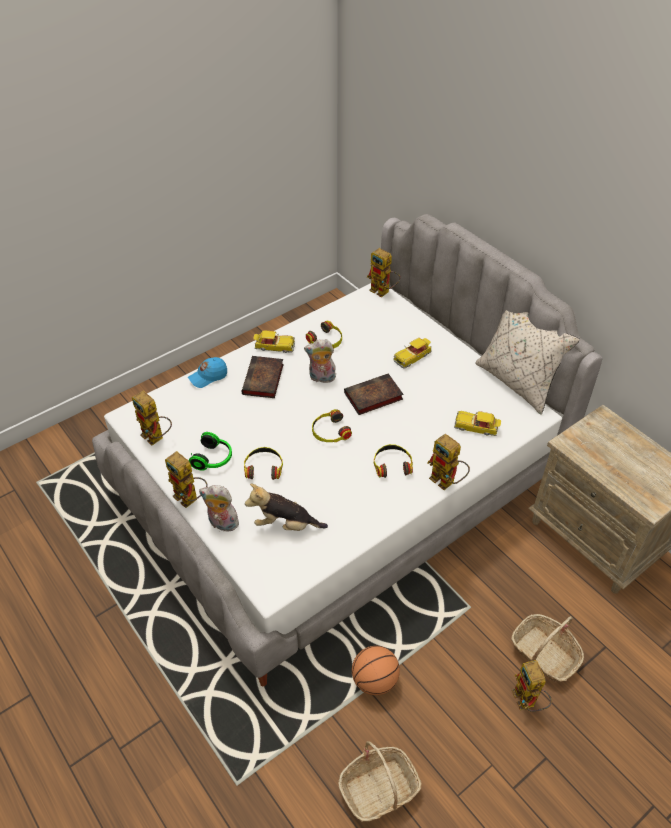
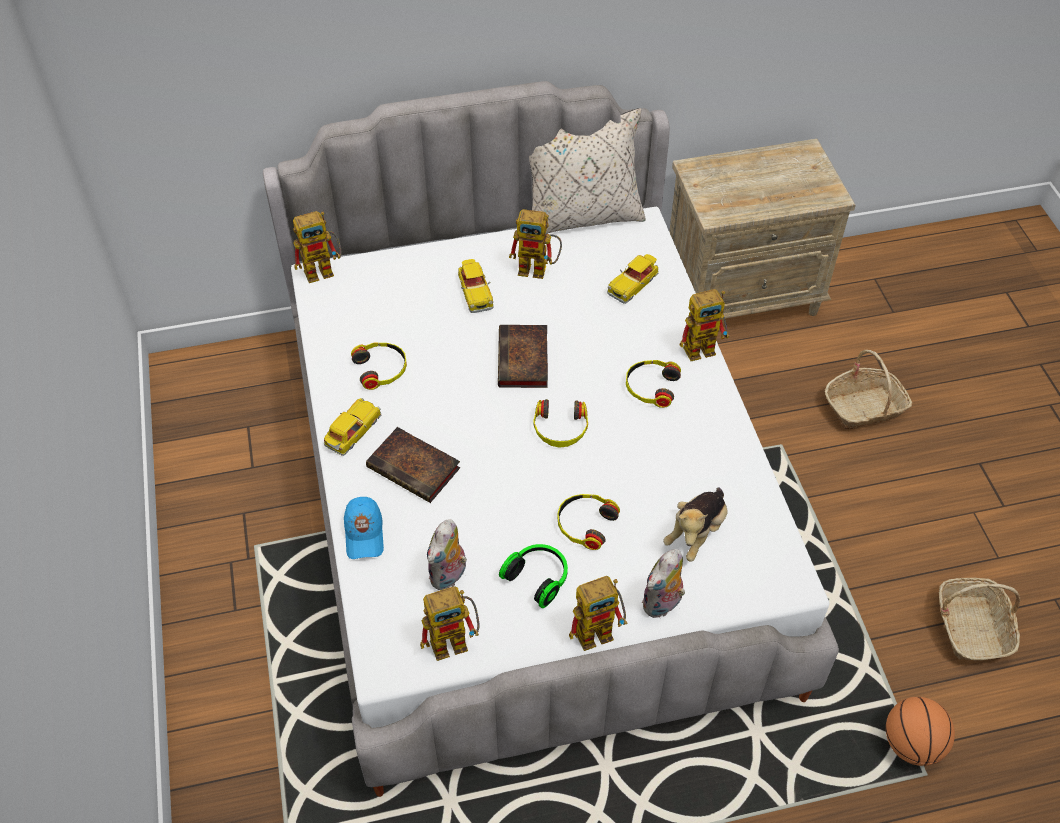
camera: 65 degrees left, 5 degrees up
plush toy [304,339,337,383] -> plush toy moved to [427,519,467,590]
basketball [352,646,400,695] -> basketball moved to [886,697,955,766]
toy robot [512,660,552,712] -> toy robot moved to [509,209,562,279]

